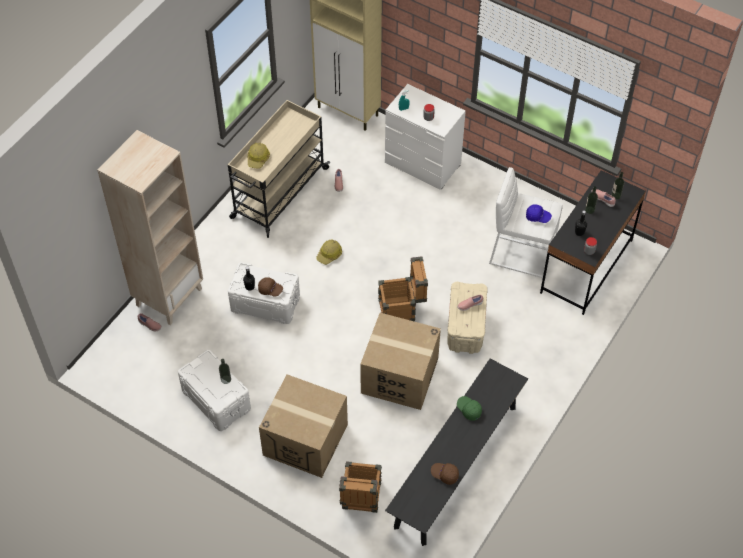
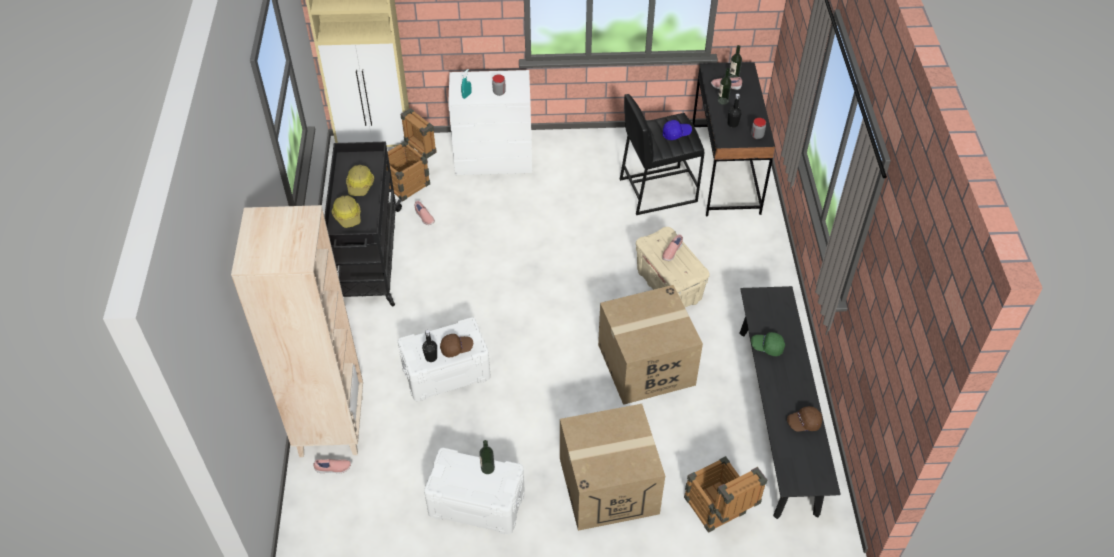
camera: 35 degrees left, 5 degrees down
beige cart [228,100,330,238] -> black cart [324,142,403,307]
hard hat [316,239,342,265] -> hard hat moved to [346,165,374,196]
crate [378,256,428,321] -> crate moved to [386,108,437,201]
white stool [489,167,563,278] -> black stool [620,94,704,215]

